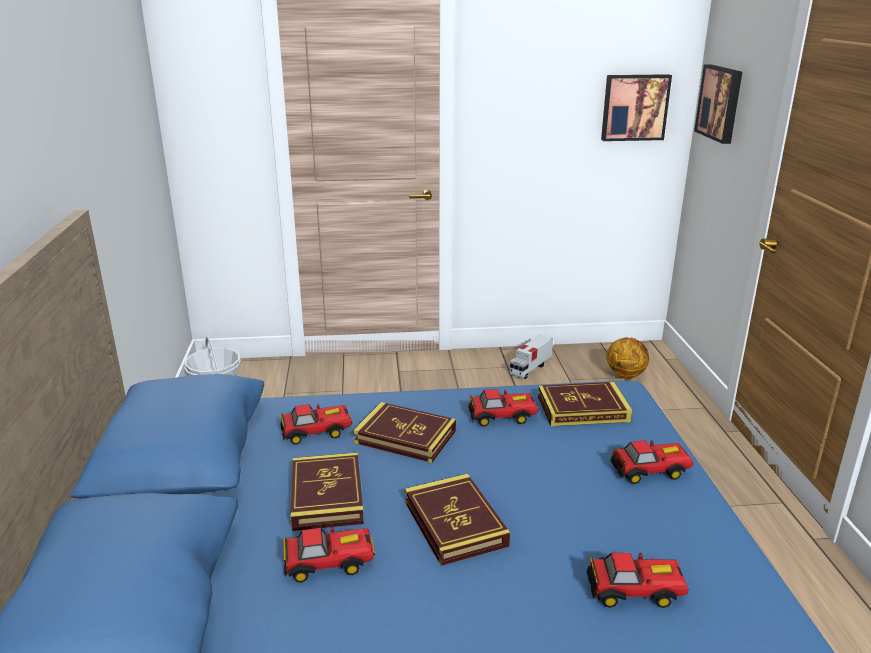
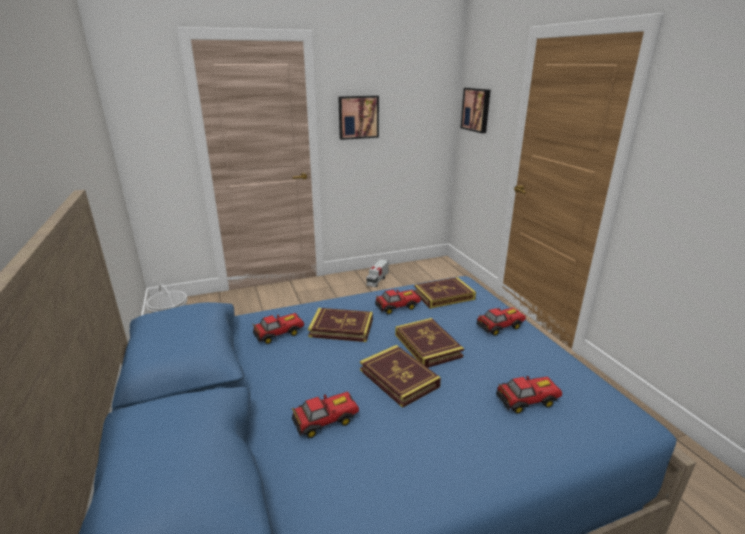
camera: 15 degrees left, 0 degrees up
book [291,452,364,531] -> book moved to [395,318,464,368]
picture [601,74,672,141] -> picture moved to [338,96,379,140]
basketball [606,337,649,379] -> none

